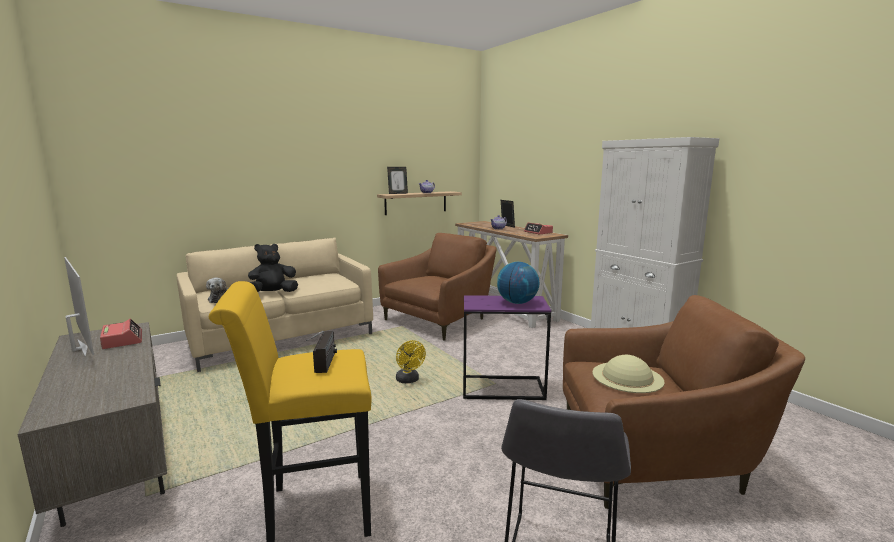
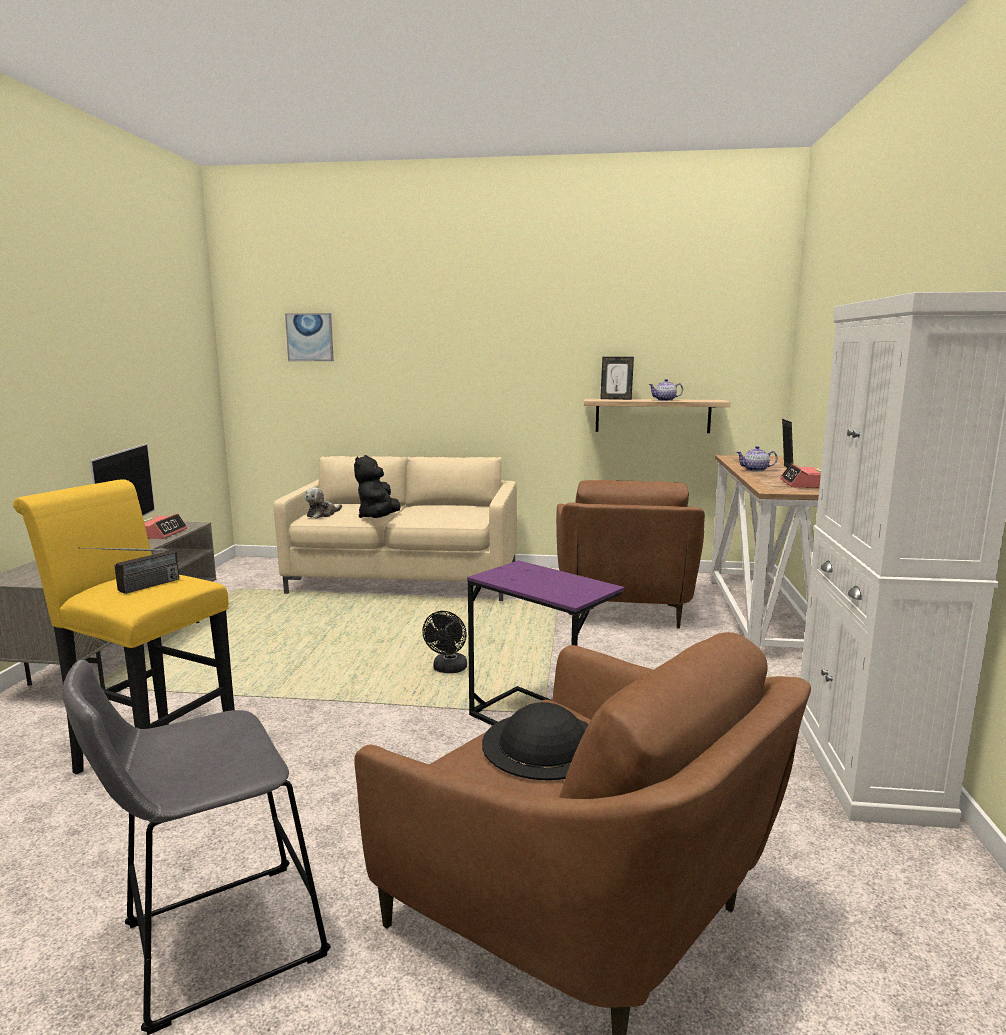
camera: 40 degrees right, 0 degrees up
black plush toy [248,244,298,292] -> black plush toy turned 90 degrees counterclockwise [354,455,401,518]
brown armchair [378,233,496,341] -> brown armchair turned 105 degrees clockwise [556,480,705,628]
yellow fan [396,340,426,383] -> black fan [422,611,467,673]
globe [497,262,539,304] -> none
beige hat [592,355,664,393] -> black hat [482,702,588,780]
none -> picture [285,313,334,361]

